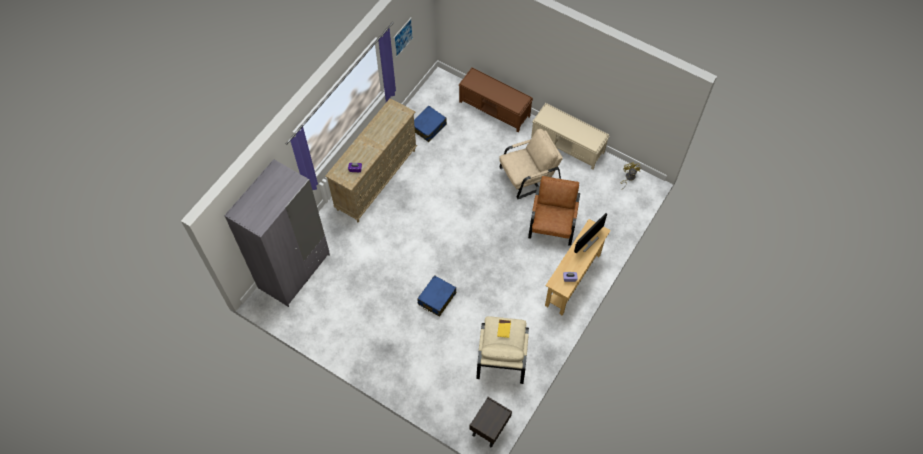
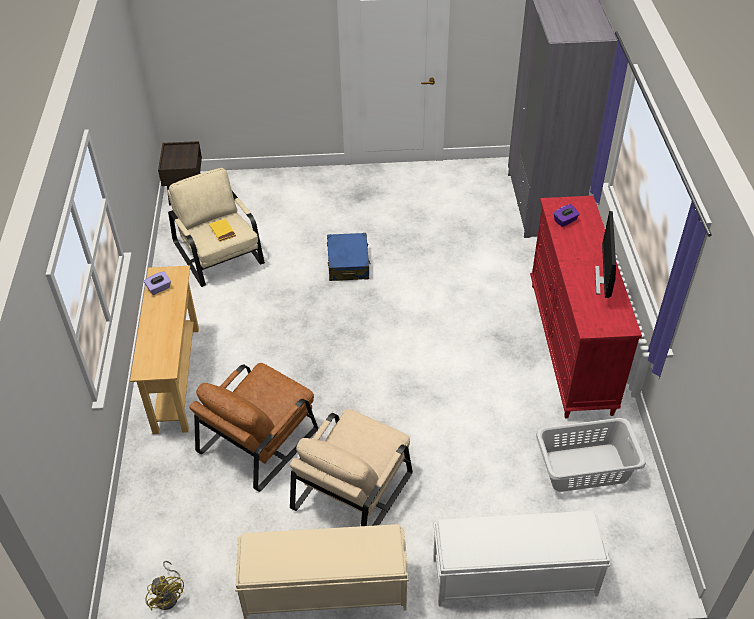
camera: 145 degrees right, 15 degrees down
beige dresser [325,98,417,222] -> red dresser [530,196,642,419]
picture [393,17,413,58] -> none
blue suitcase [414,106,447,142] -> grey laundry basket [536,418,646,492]
brown bench [458,67,533,132] -> white bench [433,511,611,606]
brown armchair [528,176,580,246] -> brown armchair turned 60 degrees clockwise [190,363,318,492]
monitor [574,213,607,253] -> monitor moved to [595,211,616,298]

